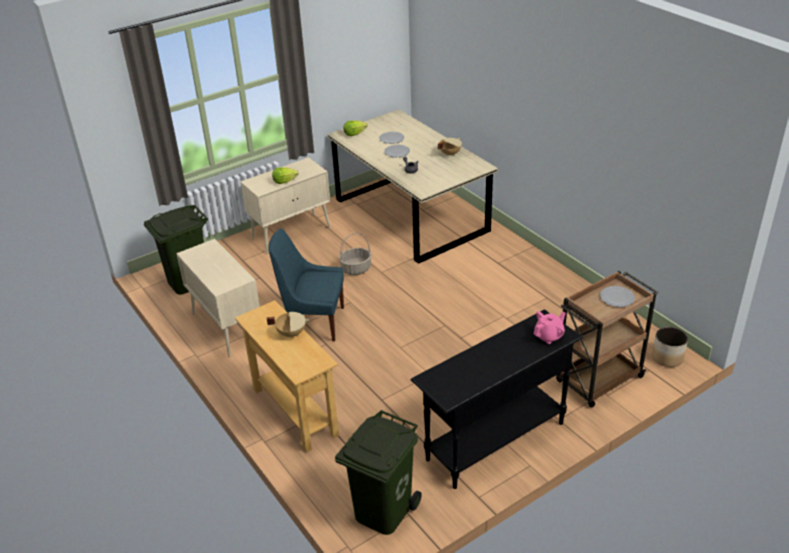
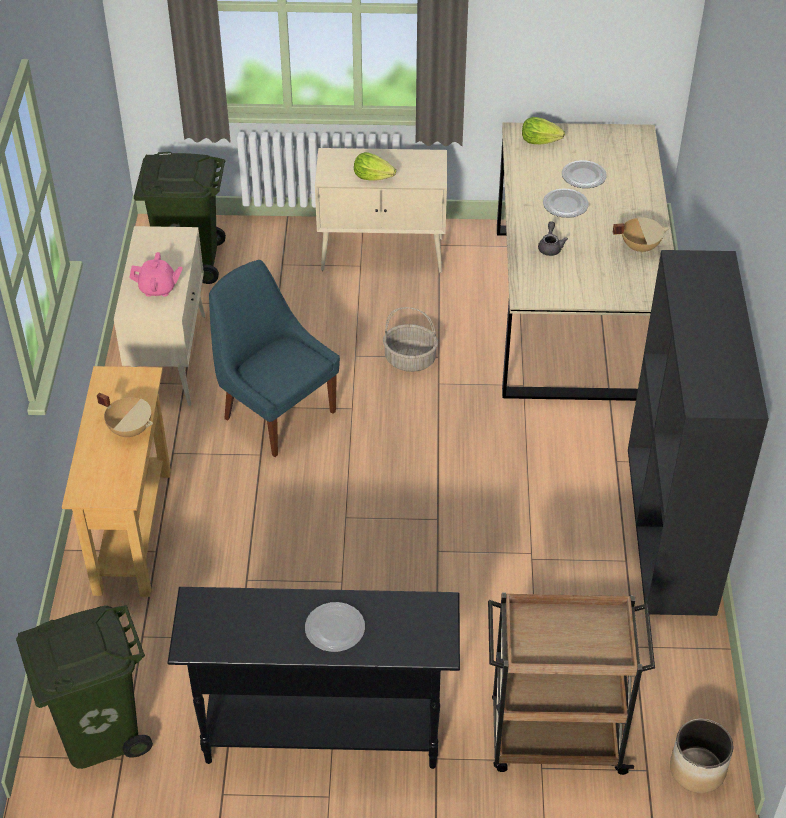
camera: 35 degrees right, 10 degrees up
pink teapot [534,311,565,344] -> pink teapot moved to [129,252,182,297]
plate [600,286,635,307] -> plate moved to [305,602,365,652]
none -> black bookcase [628,250,769,616]

